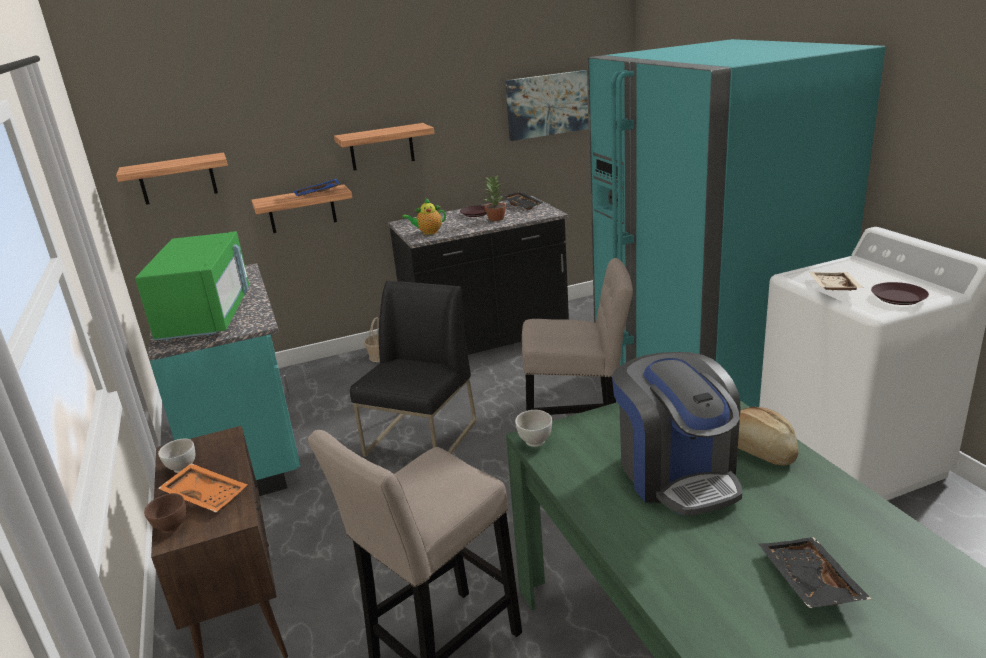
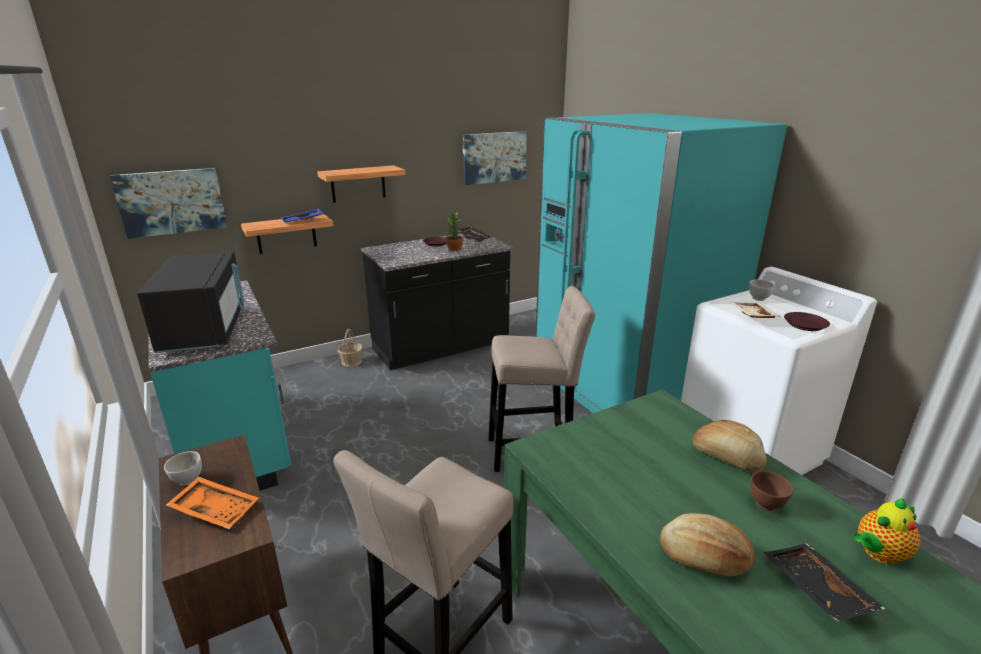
camera: 10 degrees left, 0 degrees up
shelf [116,152,228,205] -> picture [110,168,227,239]
green microwave [135,231,249,341] -> black microwave [137,252,245,353]
brown bowl [144,493,186,533] -> brown bowl moved to [750,471,793,511]
black chair [350,280,477,457] -> none
teapot [402,198,446,235] -> teapot moved to [854,498,920,564]
white bowl [515,410,552,447] -> white bowl moved to [749,279,775,301]
coffee machine [612,352,742,516] -> none
none -> bread [660,513,755,577]

